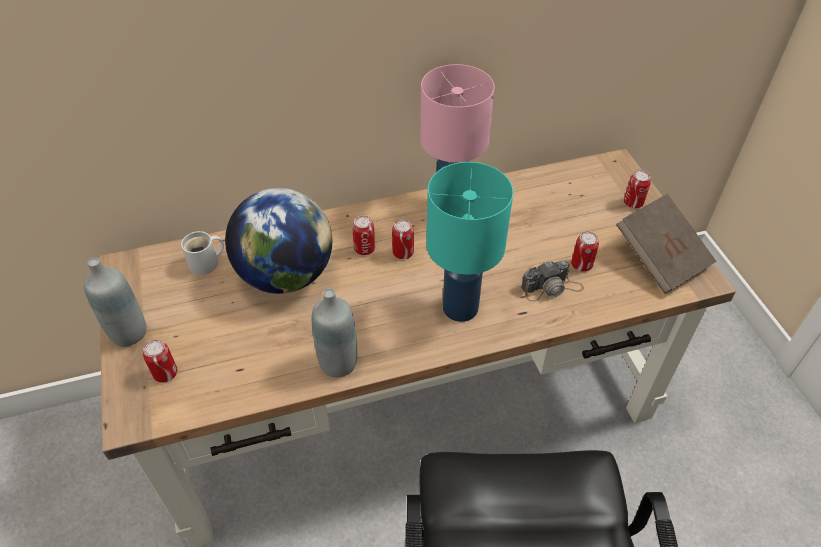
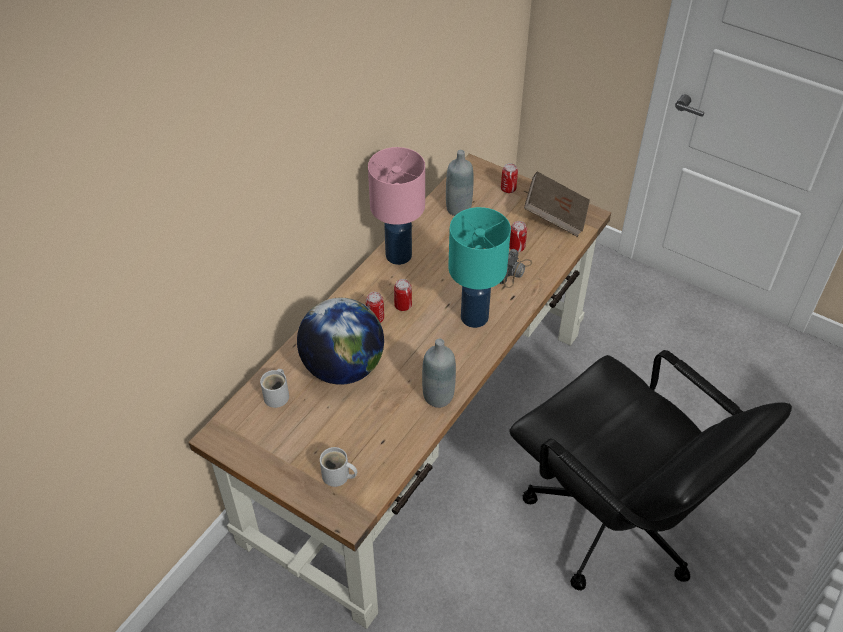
camera: 40 degrees left, 0 degrees up
grey bottle [84,257,147,347] -> grey bottle moved to [446,150,474,216]
can [143,340,178,383] -> white mug [320,447,357,487]

